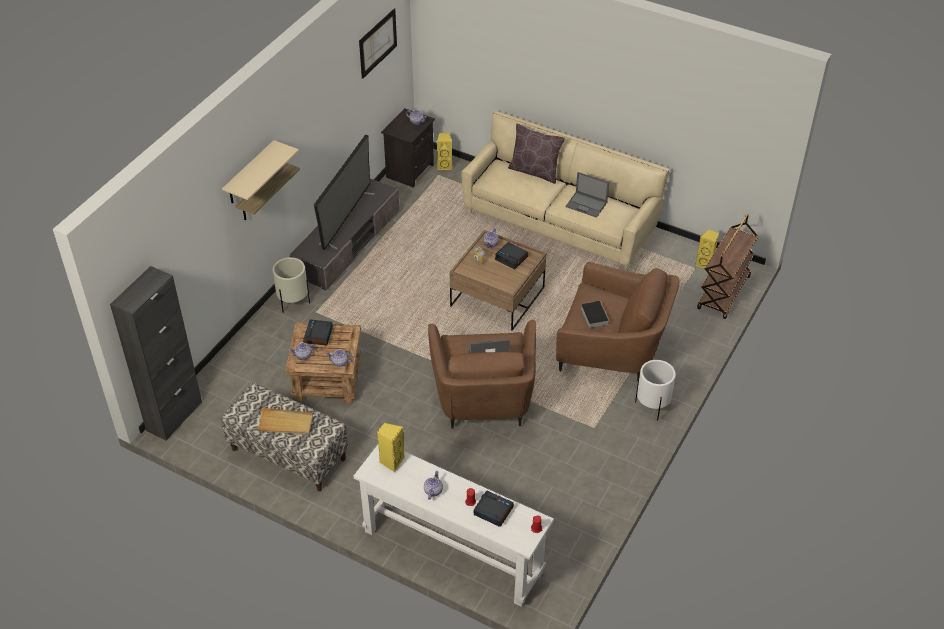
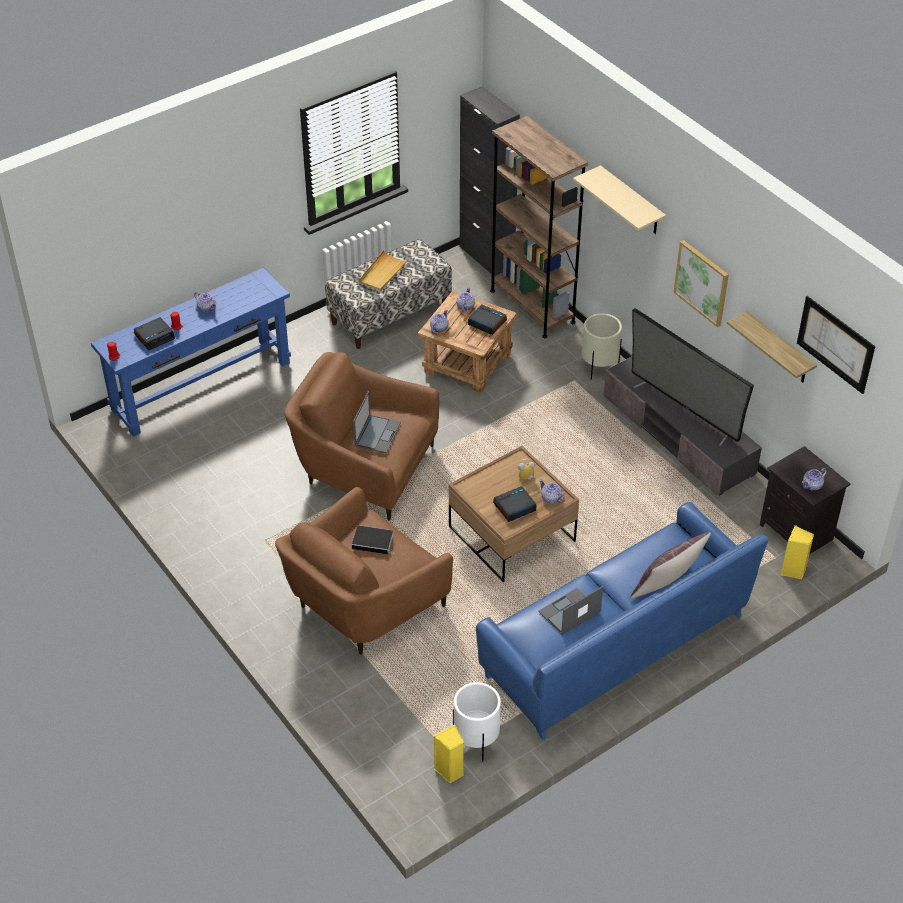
camera: 115 degrees right, 0 degrees up
shelf [236,163,300,220] -> shelf moved to [727,311,817,383]
white console table [354,445,554,607] -> blue console table [91,268,291,437]
yellow speaker [377,423,405,472] -> none
beige sofa [461,111,669,271] -> blue sofa [476,502,768,740]
white planter [635,360,676,420] -> white planter moved to [453,682,501,762]
brown cart [697,214,758,319] -> none
none -> brown bookcase [490,116,588,338]
none -> picture [674,240,729,327]

